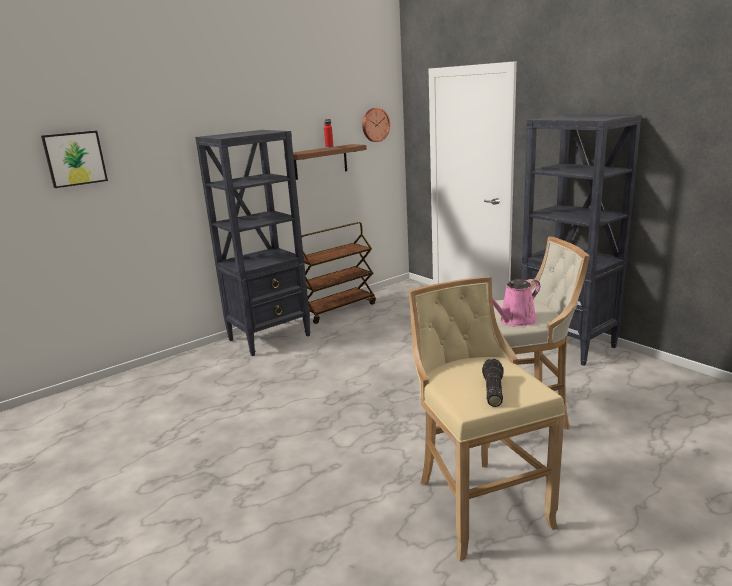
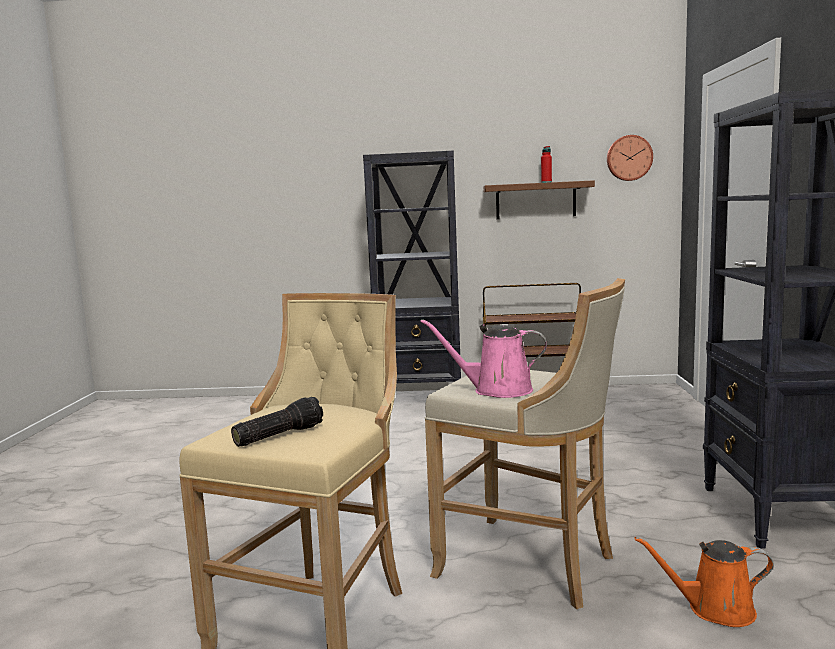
camera: 40 degrees right, 10 degrees down
picture [41,131,108,188] -> none
none -> orange watering can [634,537,774,627]

